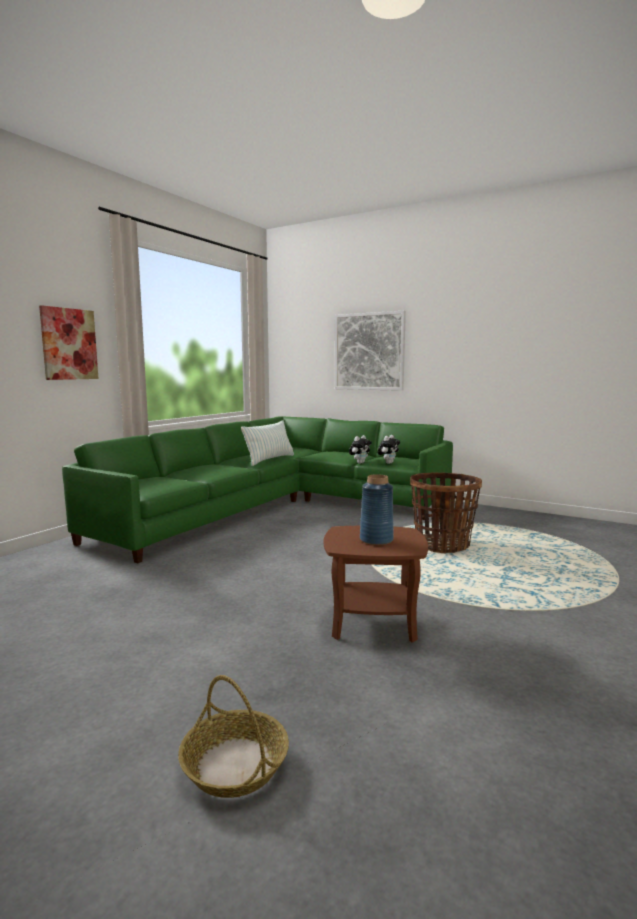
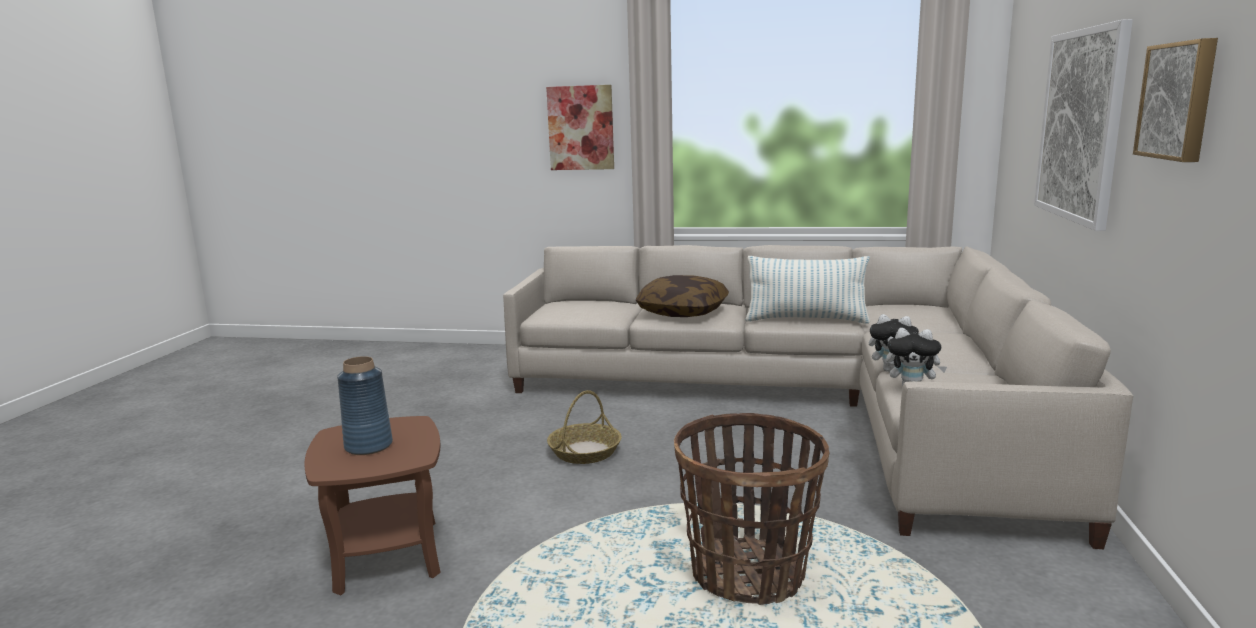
camera: 70 degrees right, 5 degrees up
green sofa [62,416,453,563] -> beige sofa [503,245,1133,549]
basket [178,675,289,798] -> basket moved to [547,390,622,464]
none -> pillow [636,275,729,317]
none -> picture [1133,38,1218,162]

